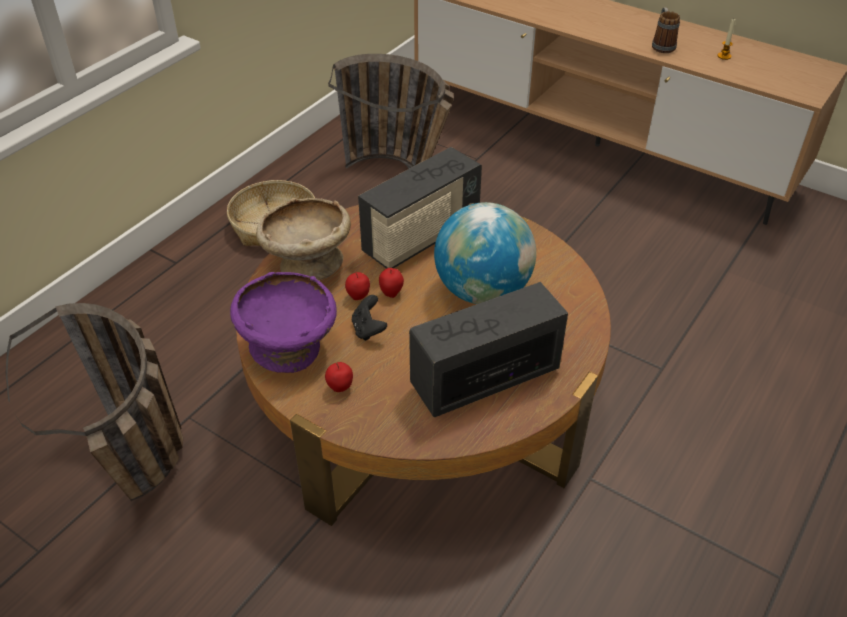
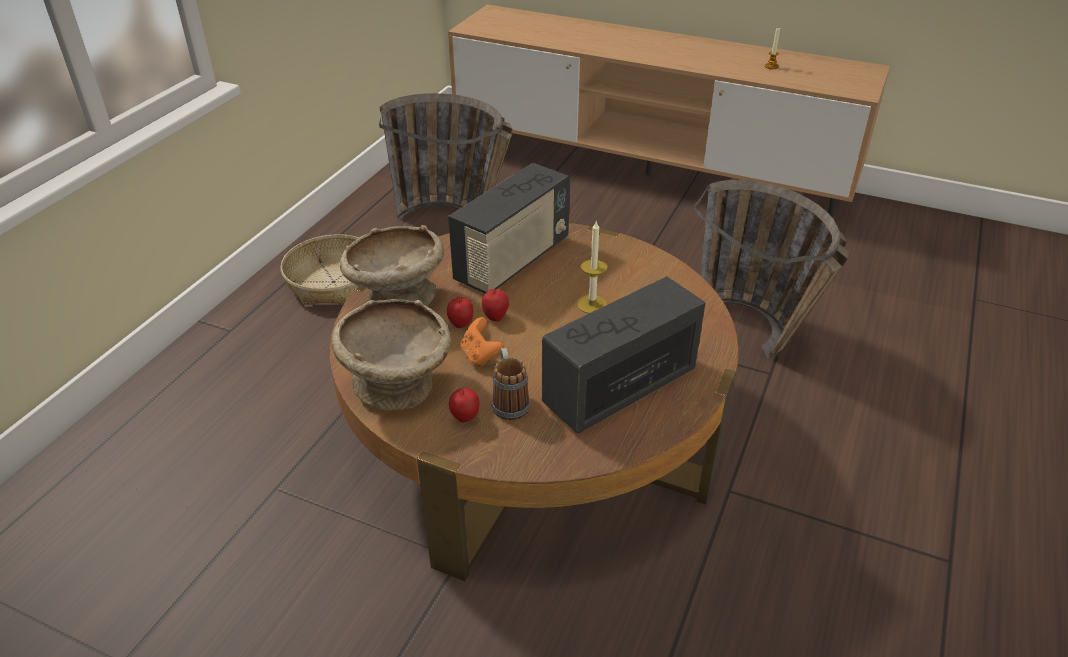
camera: 10 degrees left, 5 degrees down
basket [6,303,183,501] -> basket moved to [693,180,849,359]
purple bowl [230,272,337,373] -> beige bowl [331,299,451,411]
black game controller [352,295,387,341] -> orange game controller [461,317,504,367]
globe [434,202,536,304] -> candle [577,220,607,314]
mug [652,8,680,53] -> mug moved to [492,348,530,420]

